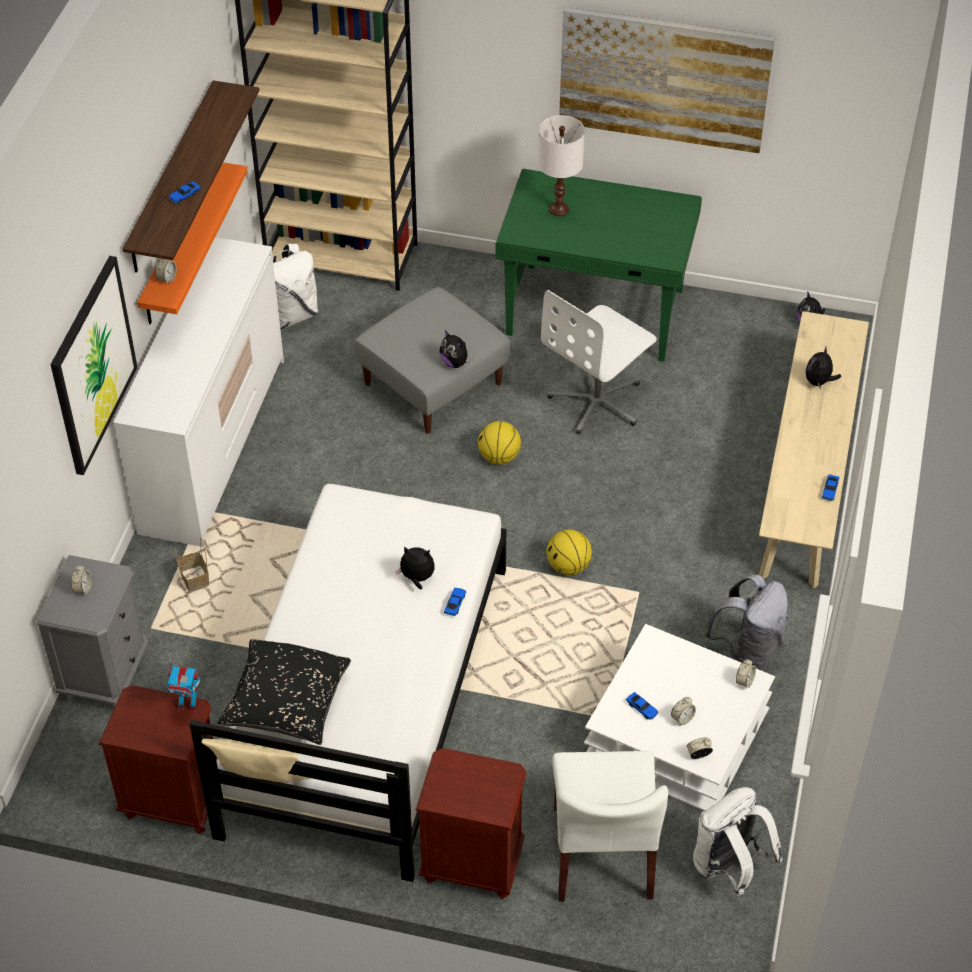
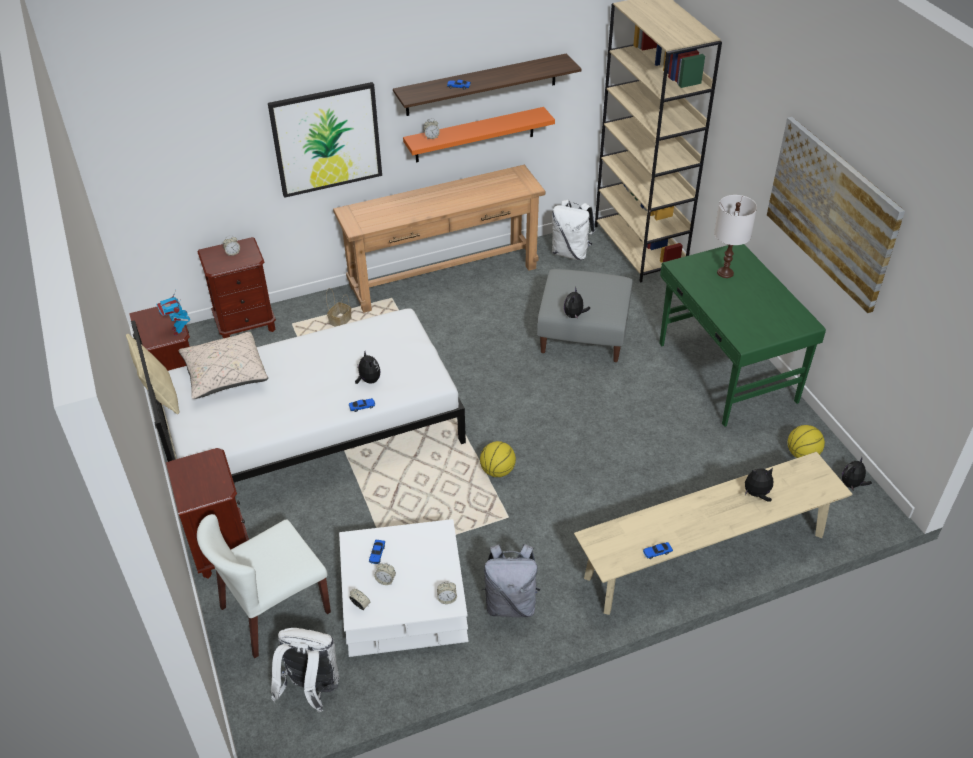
camera: 55 degrees right, 5 degrees down
grey nightstand [36,555,148,708] -> brown nightstand [197,237,276,338]
white dresser [113,237,284,547] -> brown console table [333,165,545,313]
black pillow [217,639,351,745] -> beige pillow [179,332,268,399]
basketball [478,421,521,464] -> basketball moved to [788,425,825,458]
white office chair [541,290,657,434] -> none

